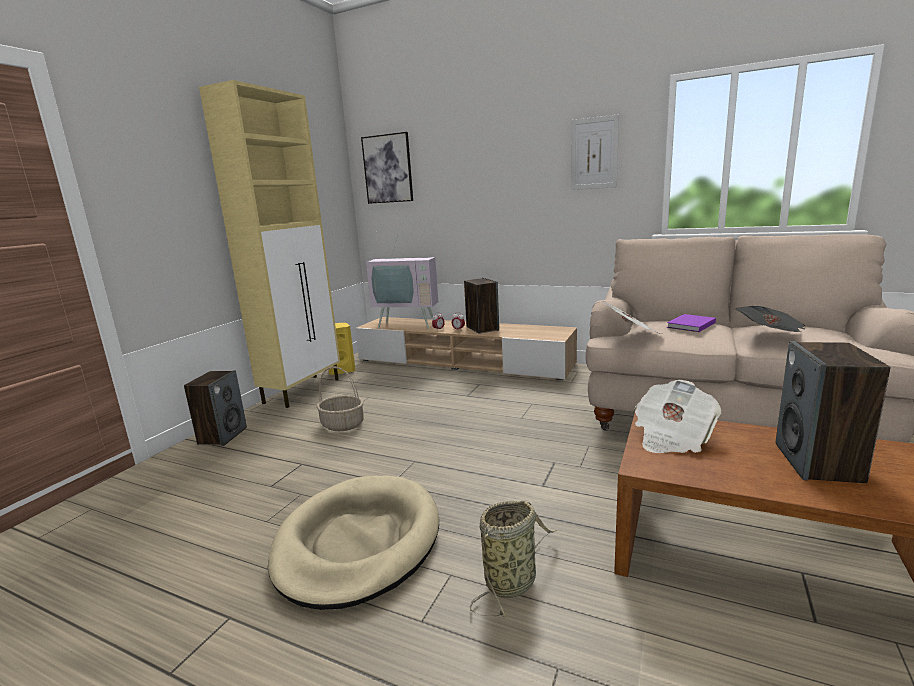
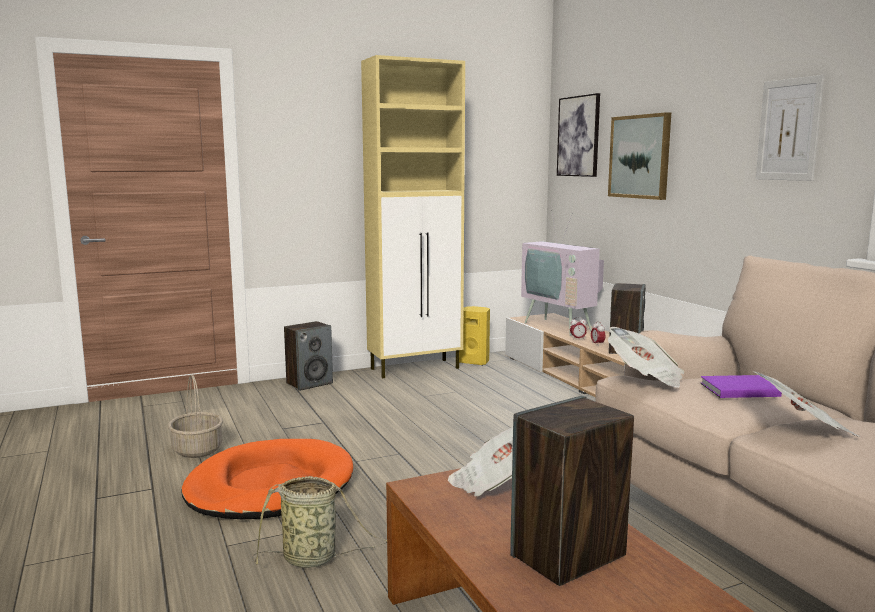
camera: 40 degrees right, 5 degrees down
beige dog bed [268,476,439,610] -> orange dog bed [181,439,353,519]
basket [316,367,364,431] -> basket moved to [168,374,223,458]
none -> picture [608,112,671,200]

